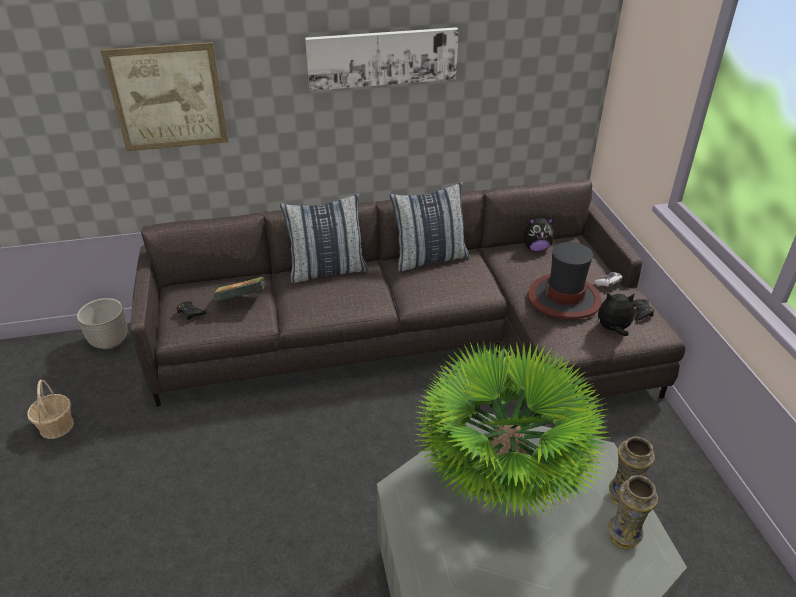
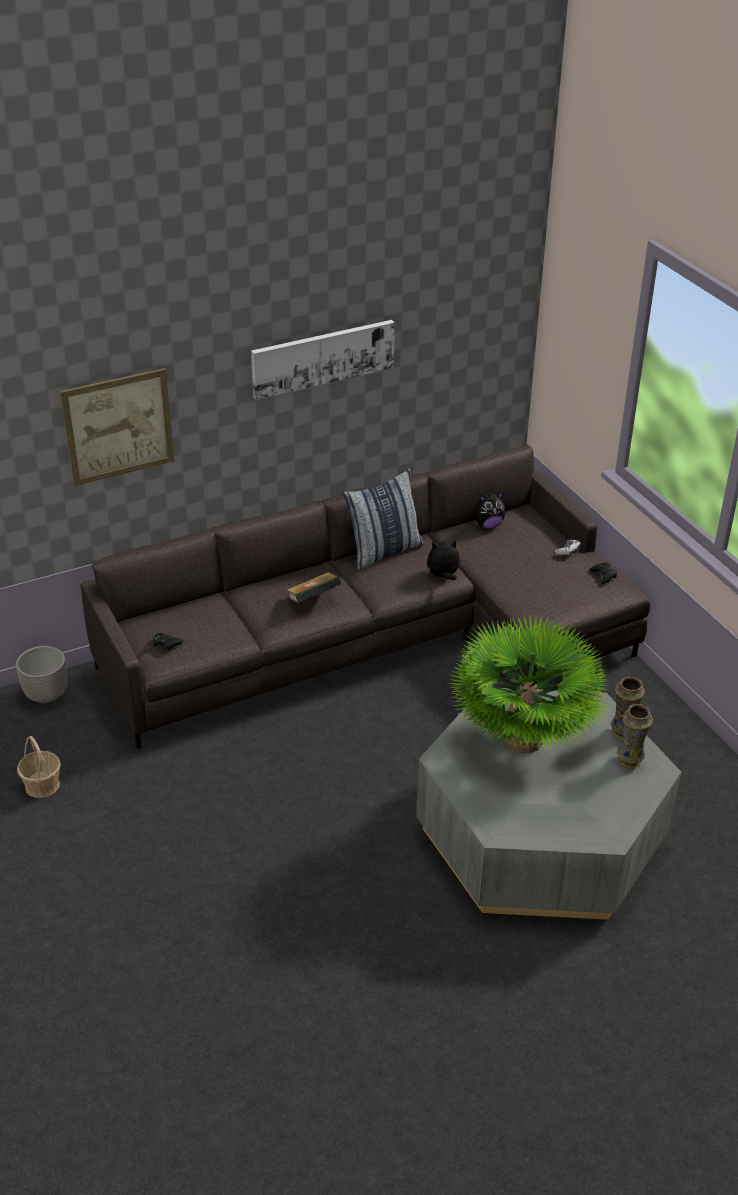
camera: 15 degrees left, 0 degrees up
book [214,277,266,302] -> book moved to [287,572,341,603]
pillow [280,193,368,283] -> none
hat [528,242,602,319] -> none
plush toy [596,292,635,336] -> plush toy moved to [426,540,460,580]

